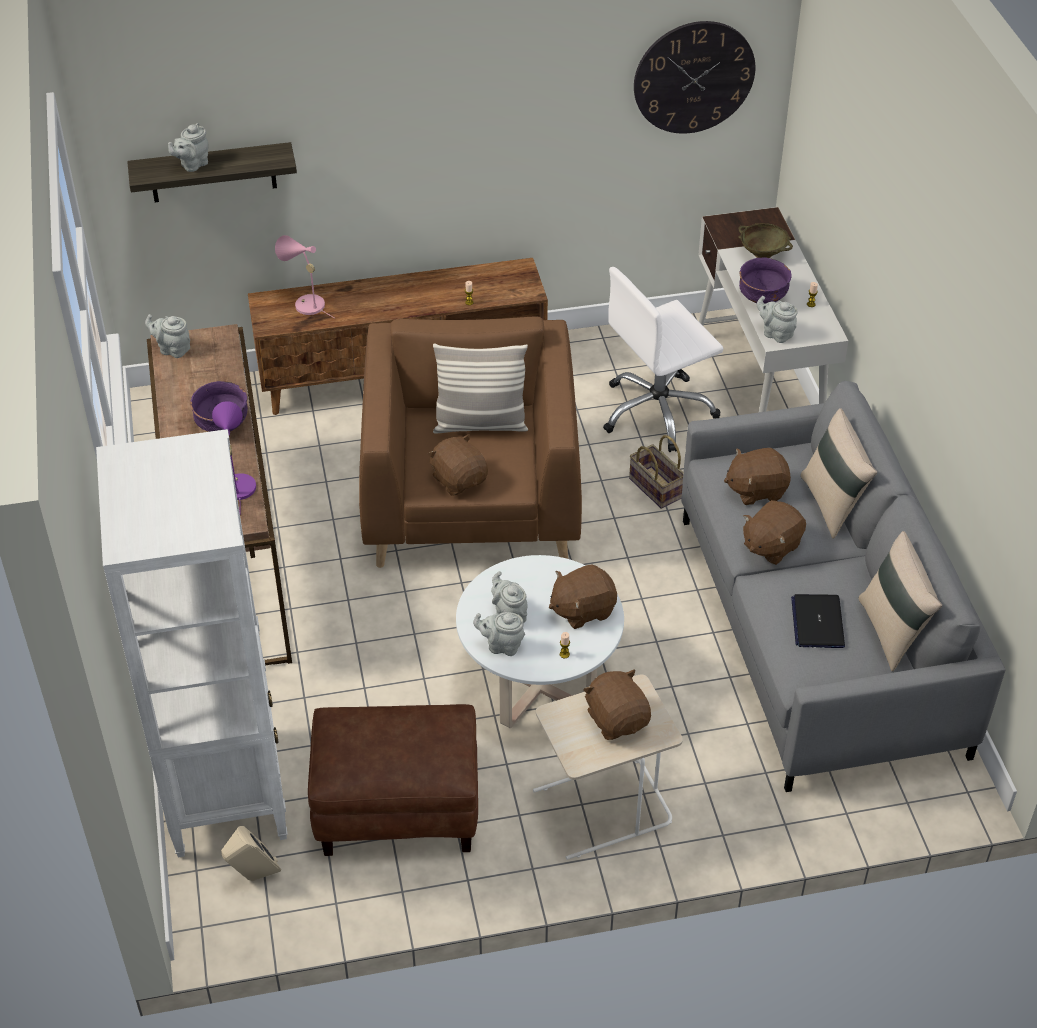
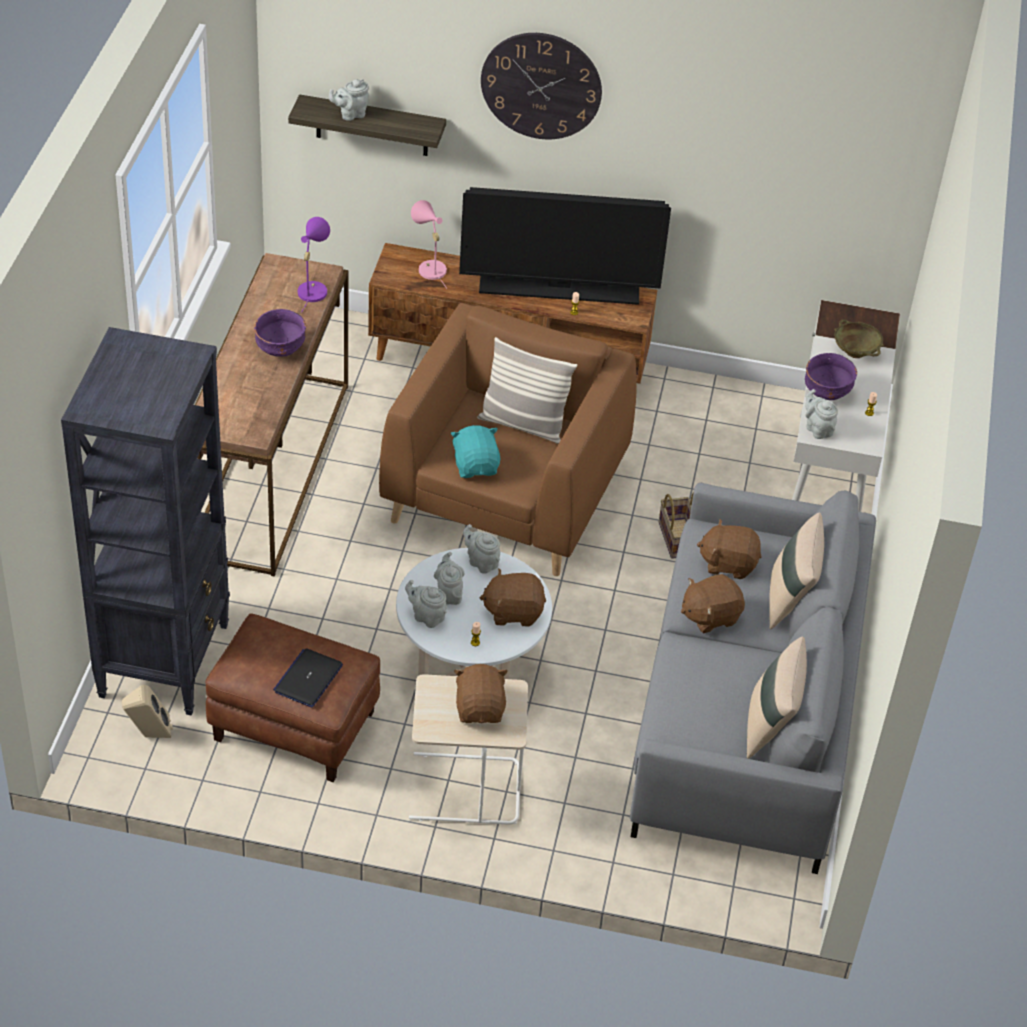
camera: 20 degrees right, 0 degrees up
white bookcase [96,429,288,858] -> black bookcase [61,327,230,716]
grey teapot [145,314,190,358] -> grey teapot moved to [463,524,500,574]
purple table lamp [212,401,256,513] -> purple table lamp moved to [298,217,330,313]
brown plush toy [427,434,488,496] -> turquoise plush toy [450,425,500,478]
white office chair [603,267,723,452] -> none
wall clock [634,21,755,134] -> wall clock moved to [481,33,602,139]
laptop [791,594,845,648] -> laptop moved to [273,648,343,707]
none -> television [459,187,671,305]

